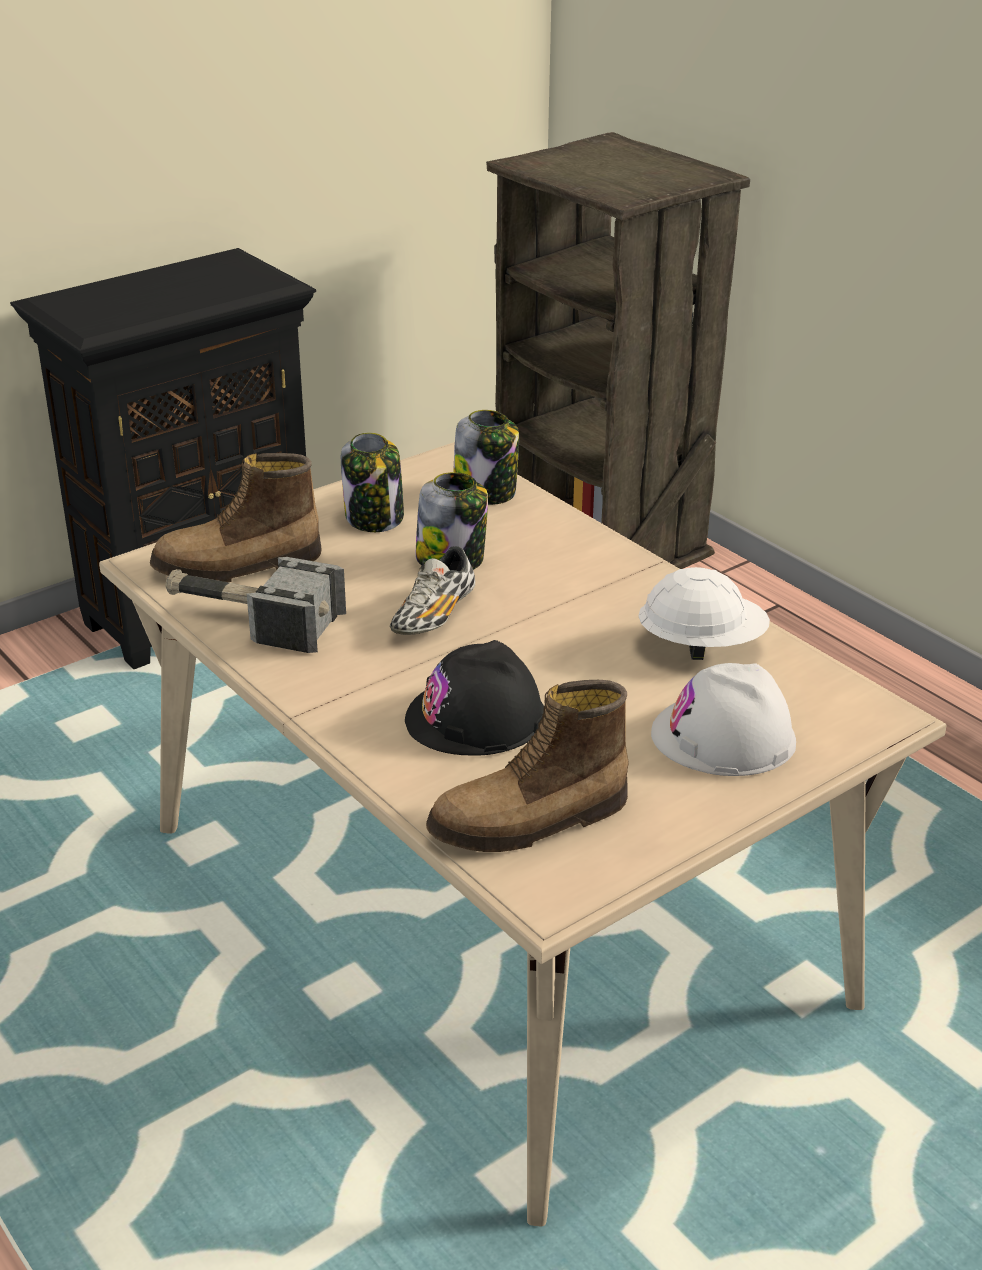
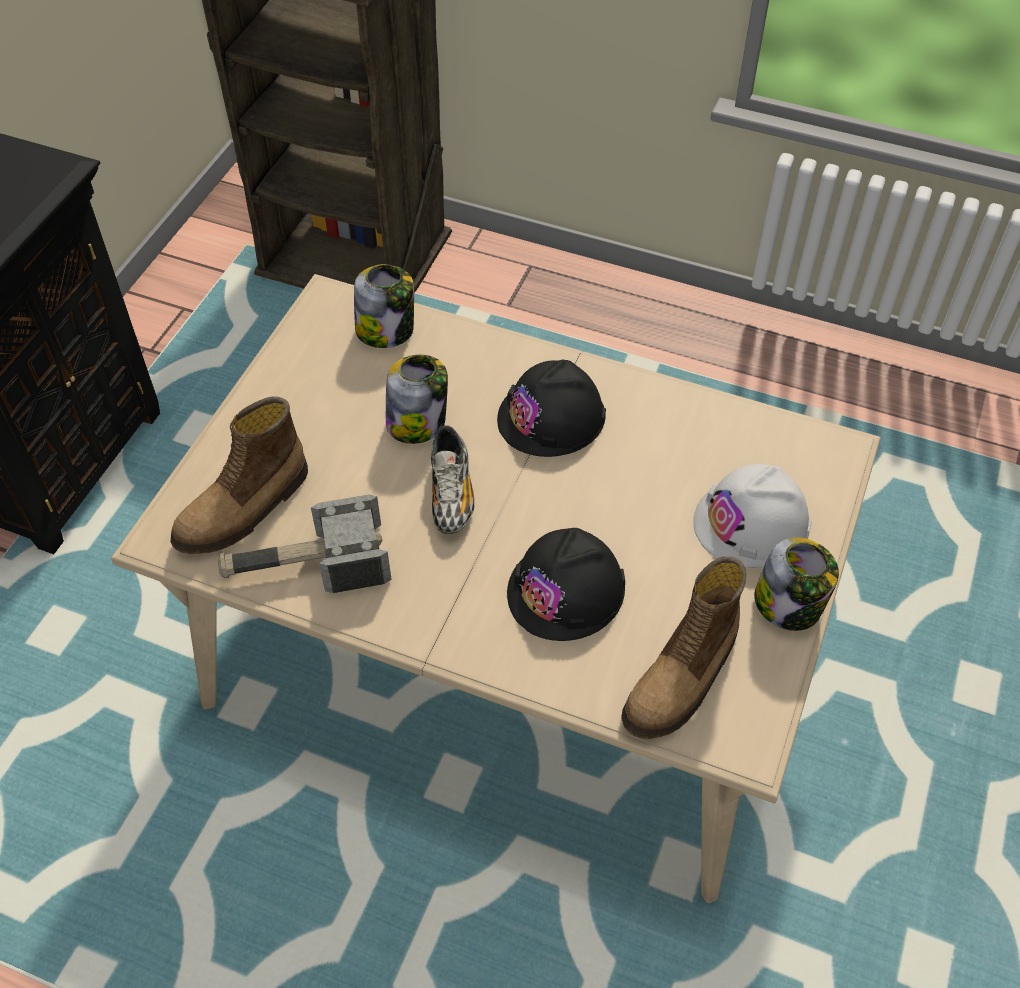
camera: 30 degrees left, 20 degrees up
jar [341,433,404,532] -> jar moved to [754,537,839,631]
white hard hat [639,567,770,660] -> none
none -> black hard hat [497,360,606,457]

